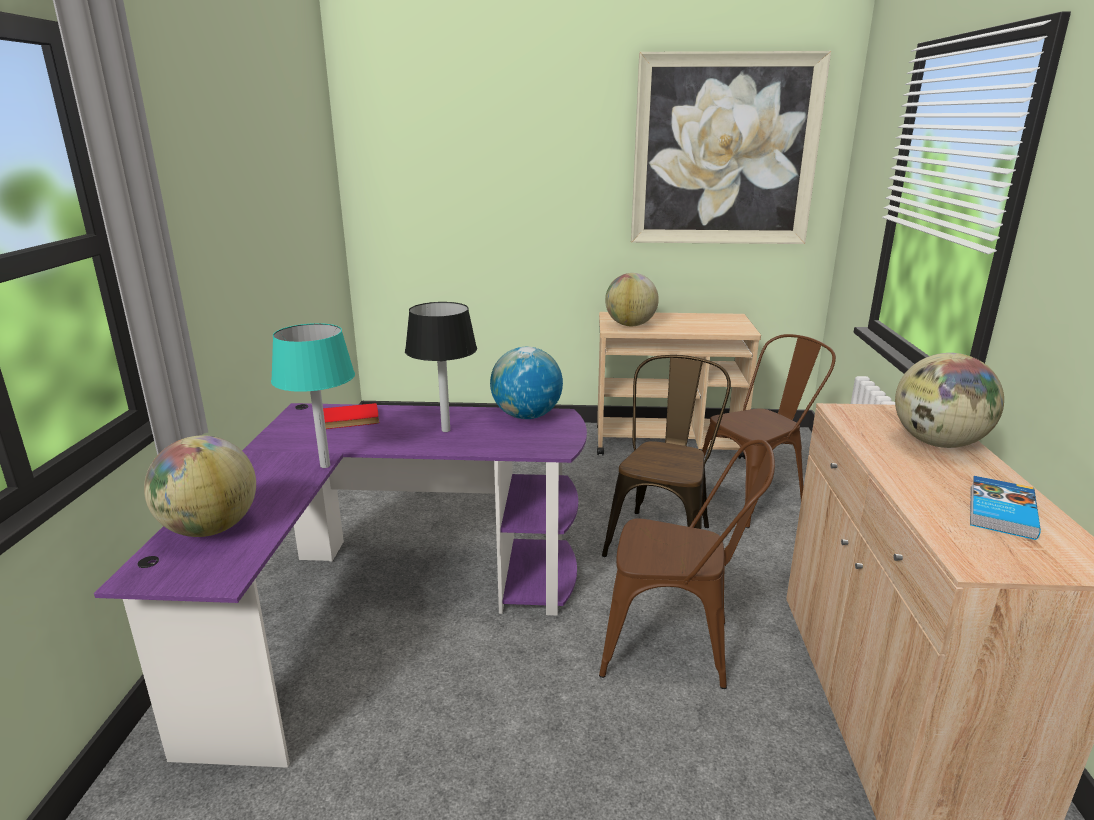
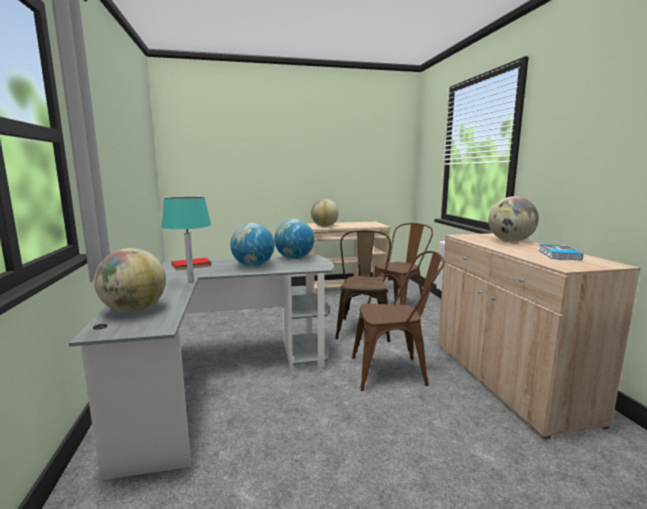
camera: 15 degrees left, 10 degrees down
purple desk [94,403,587,768] -> grey desk [69,255,333,480]
black table lamp [405,302,477,432] -> globe [230,223,274,266]
picture [631,51,831,244] -> none

